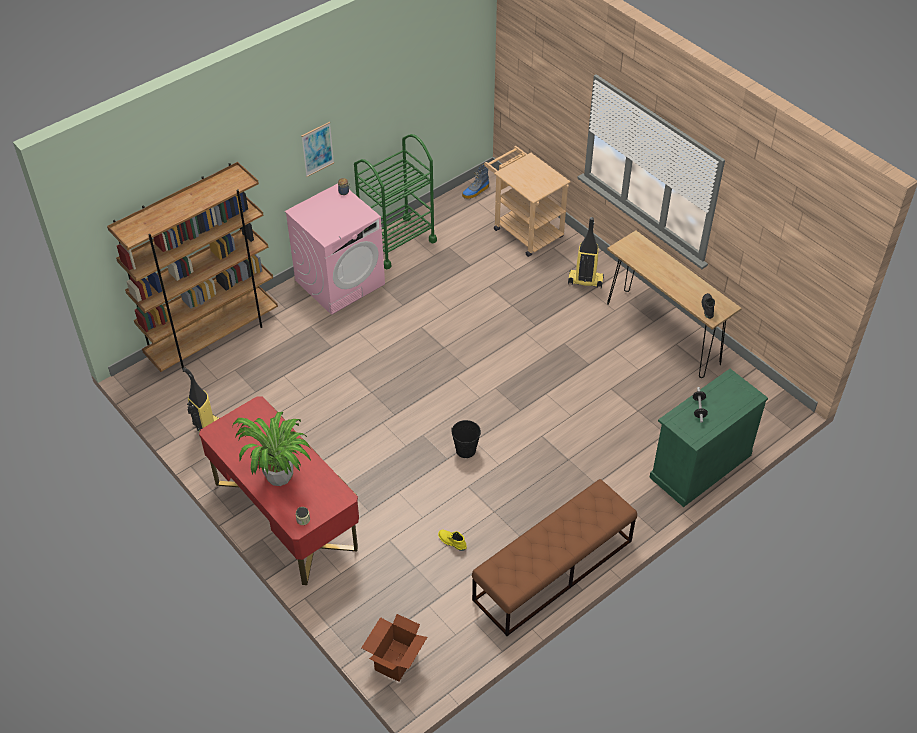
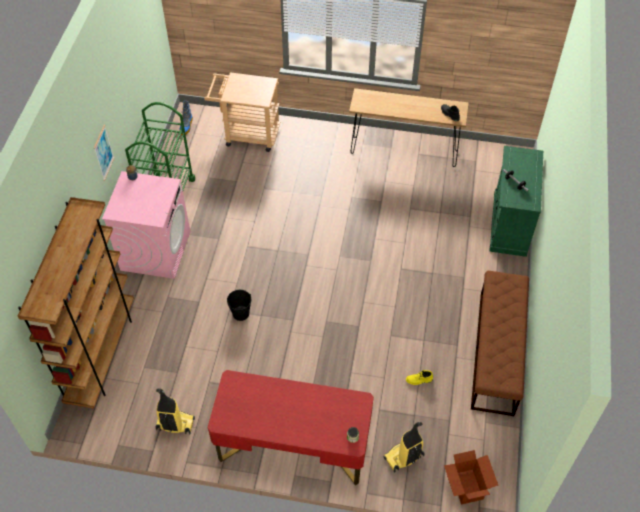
camera: 40 degrees left, 5 degrees up
potted plant [232,412,311,486] -> none
black bucket [451,420,481,458] -> black bucket moved to [227,290,251,321]
vacuum cleaner [568,217,604,288] -> vacuum cleaner moved to [383,422,425,472]

